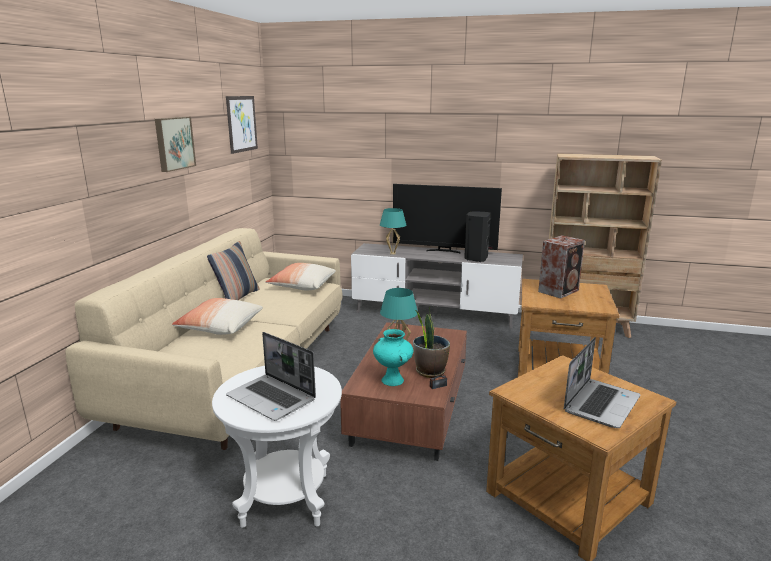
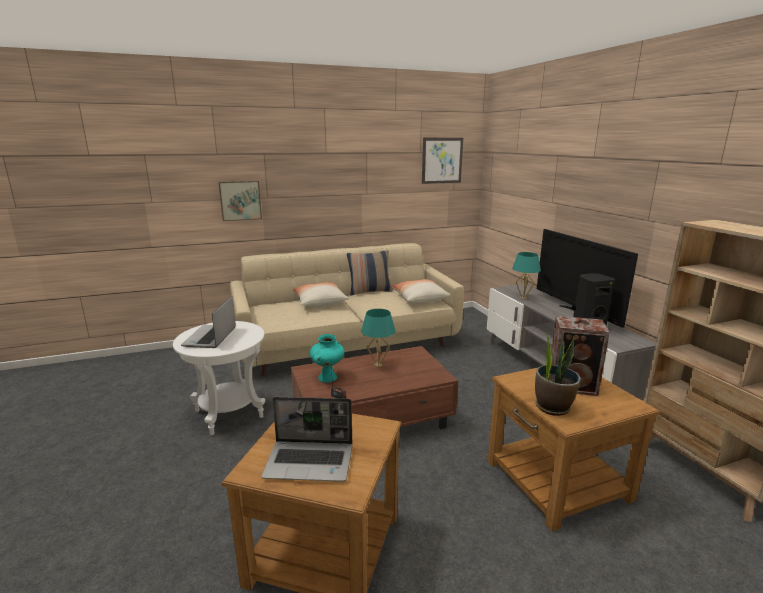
camera: 55 degrees right, 0 degrees up
picture [155,117,196,172] -> picture moved to [218,181,262,221]
potted plant [413,307,450,378] -> potted plant moved to [535,332,581,416]

